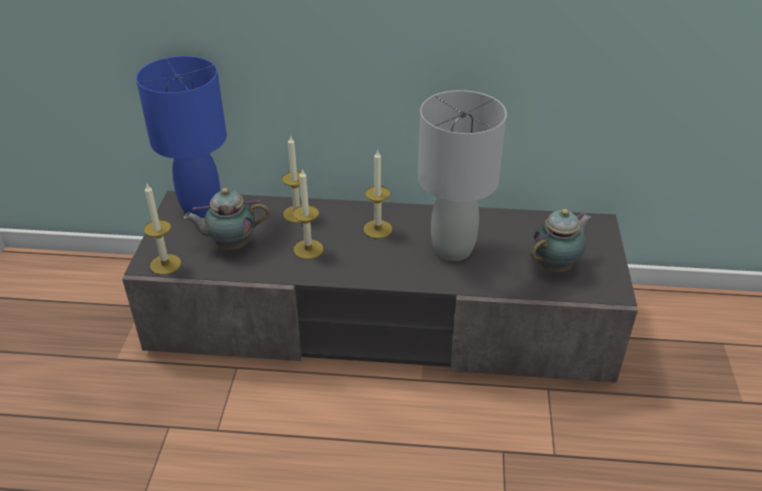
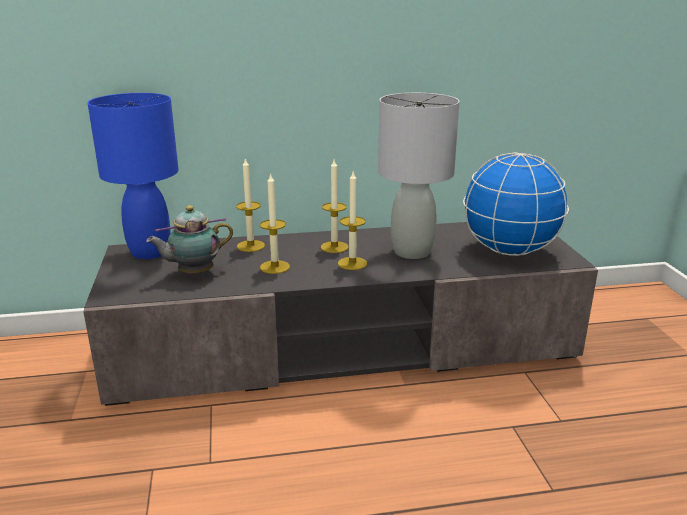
camera: 15 degrees left, 15 degrees down
candle [143,184,181,275] -> candle moved to [338,172,367,270]
teapot [531,209,592,272] -> globe [463,152,569,256]

